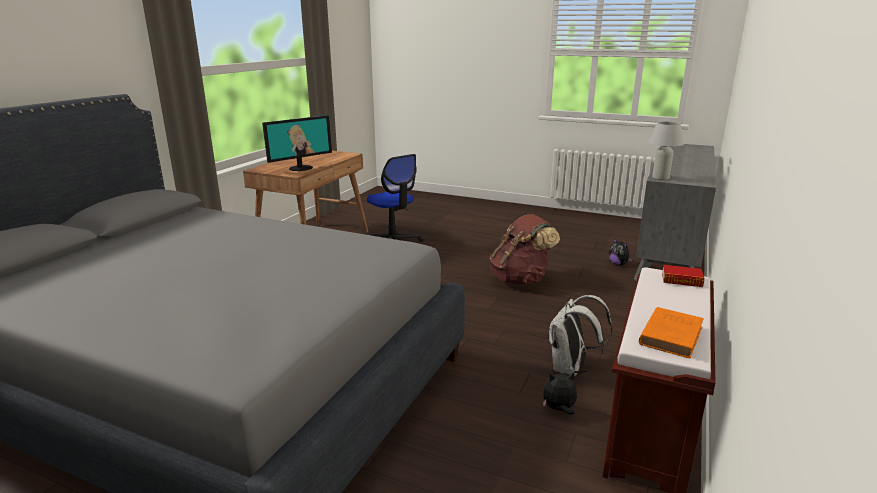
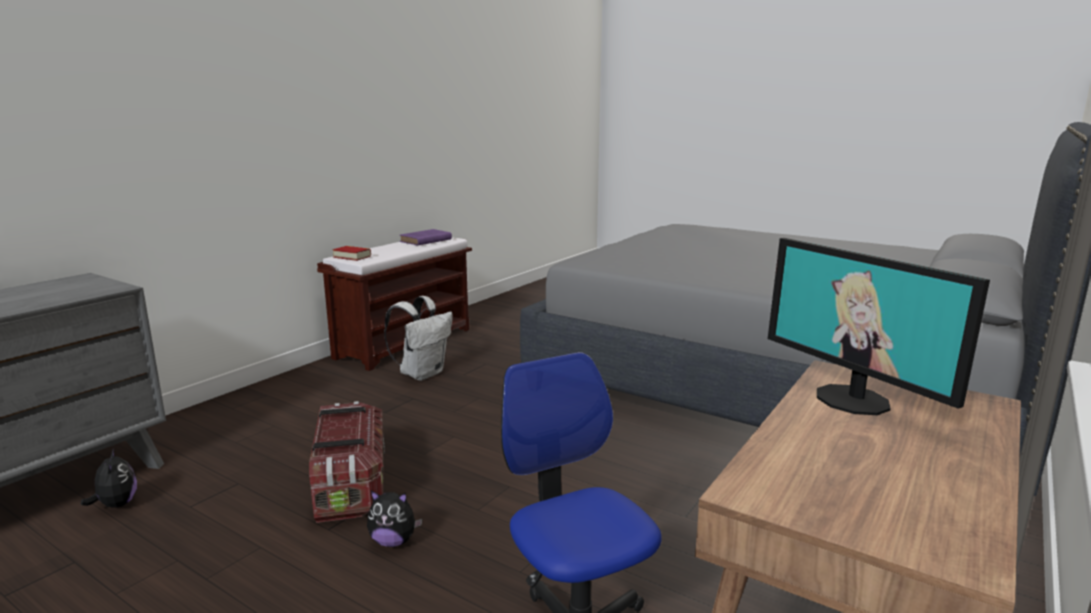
camera: 170 degrees left, 5 degrees down
monitor [262,115,332,171] -> monitor turned 90 degrees counterclockwise [768,238,990,415]
brown backpack [489,214,560,285] -> storage box [309,401,385,523]
plush toy [543,372,577,415] -> plush toy moved to [367,490,423,547]
orange book [639,307,704,358] -> purple book [400,229,452,246]
white table lamp [649,121,684,180] -> none

